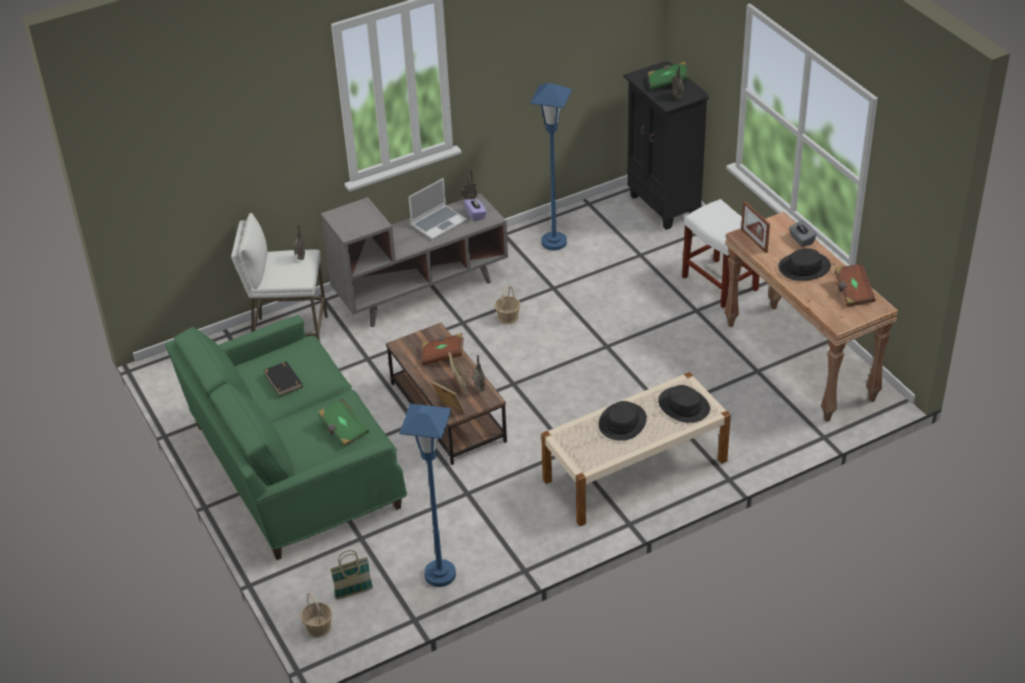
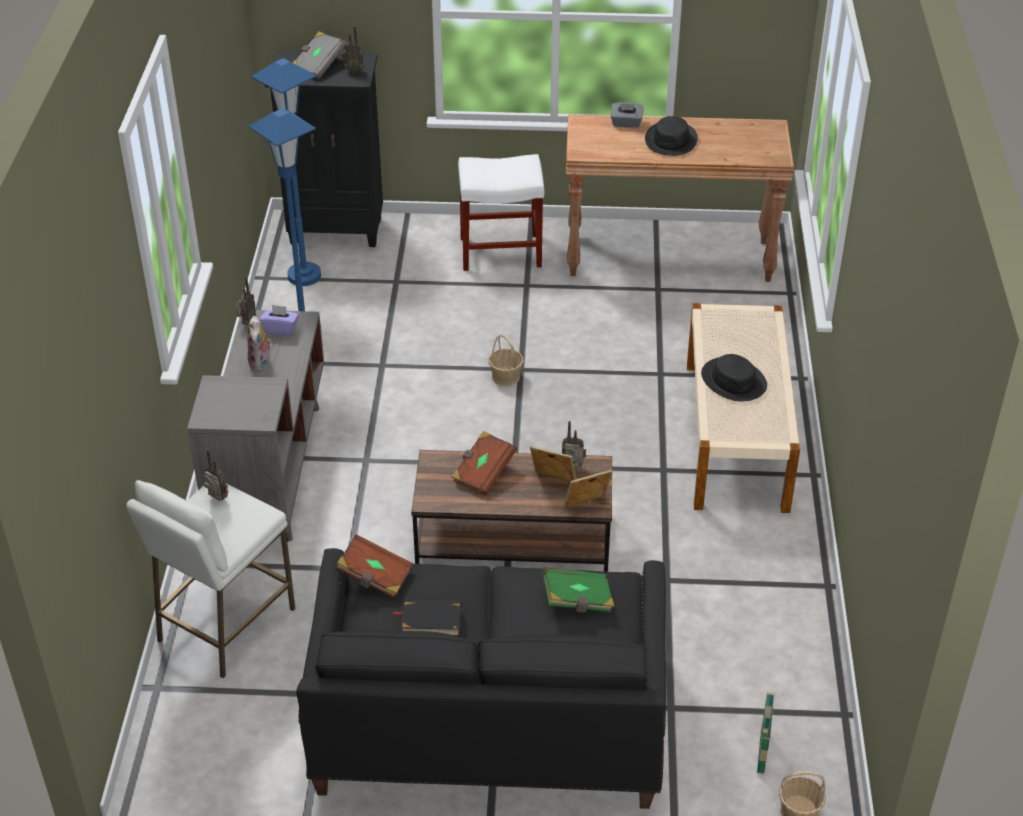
camera: 60 degrees left, 0 degrees up
green sofa [165,315,407,560] -> black sofa [296,548,666,809]
blue floor lamp [399,404,456,587] -> blue floor lamp moved to [251,58,321,286]
laptop [409,178,467,240] -> plush toy [247,316,271,371]
basket [494,285,521,325] -> basket moved to [488,334,523,386]
green book [648,61,688,90] -> grey book [293,32,346,79]
black hat [658,385,710,423] -> none
picture frame [741,201,770,253] -> none
brown book [835,264,876,307] -> brown book moved to [336,535,413,598]

